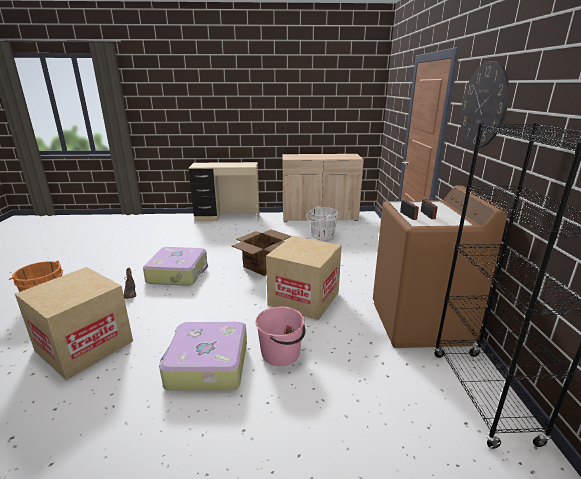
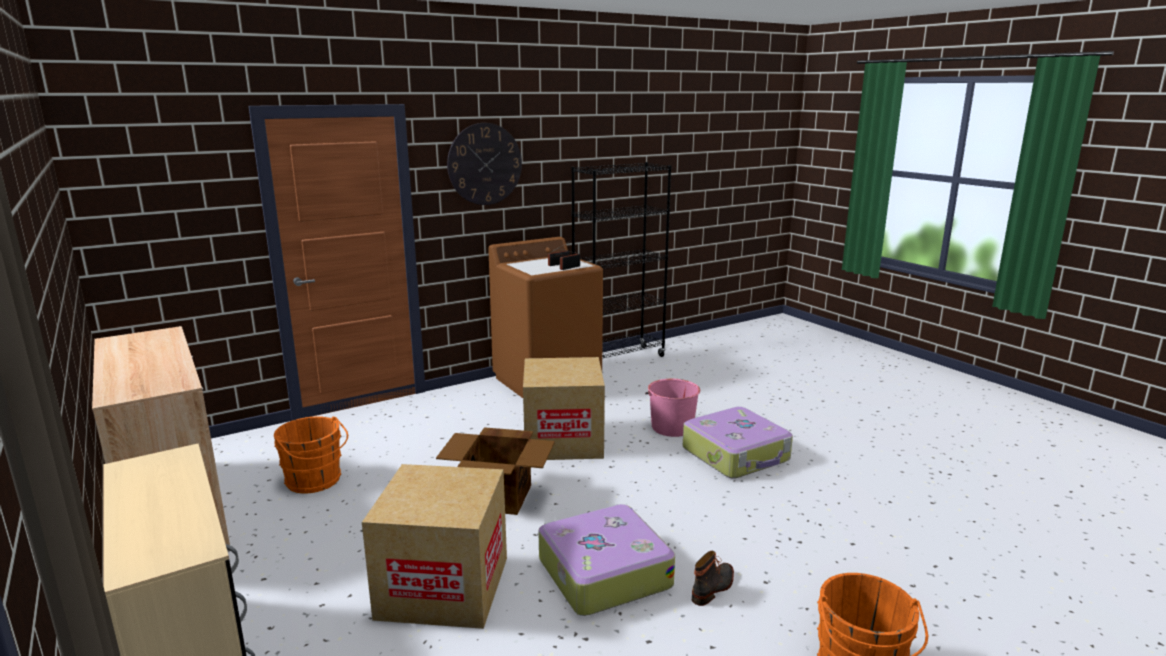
camera: 120 degrees left, 5 degrees down
cardboard box [15,267,133,380] -> cardboard box moved to [362,464,507,629]
white bucket [307,206,338,240] -> orange bucket [274,416,348,493]

